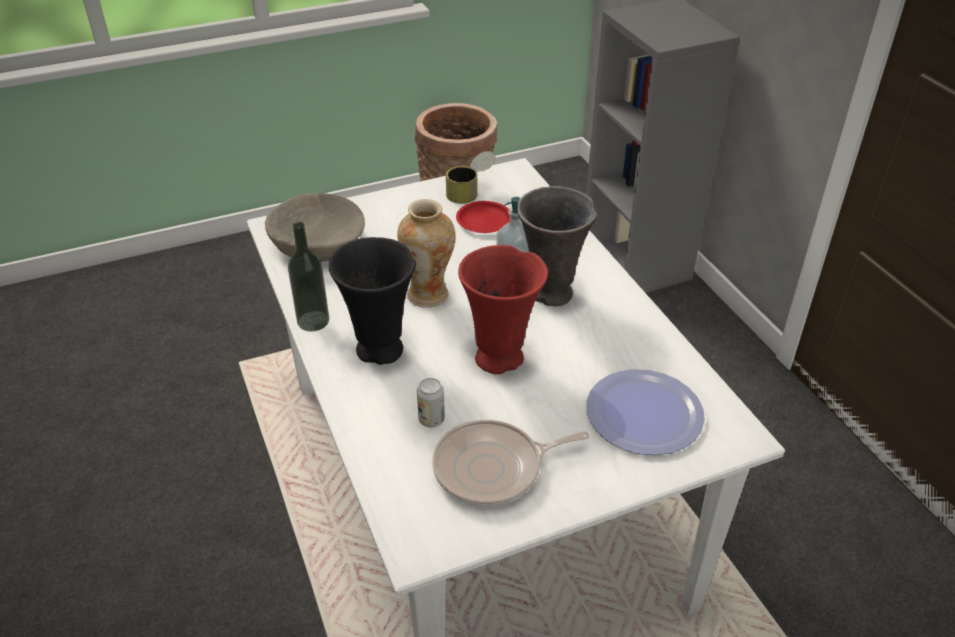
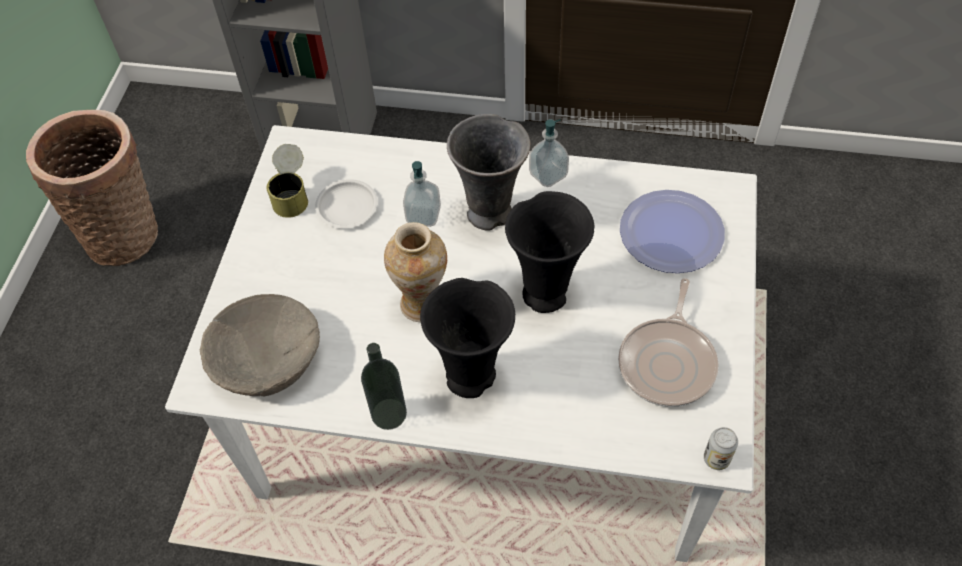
camera: 55 degrees left, 15 degrees up
can [417,378,445,428] -> can moved to [704,427,738,470]
red plate [456,201,510,233] -> white plate [315,179,378,228]
red vase [458,245,548,374] -> black vase [505,191,595,313]
none -> soap dispenser [529,119,569,187]

